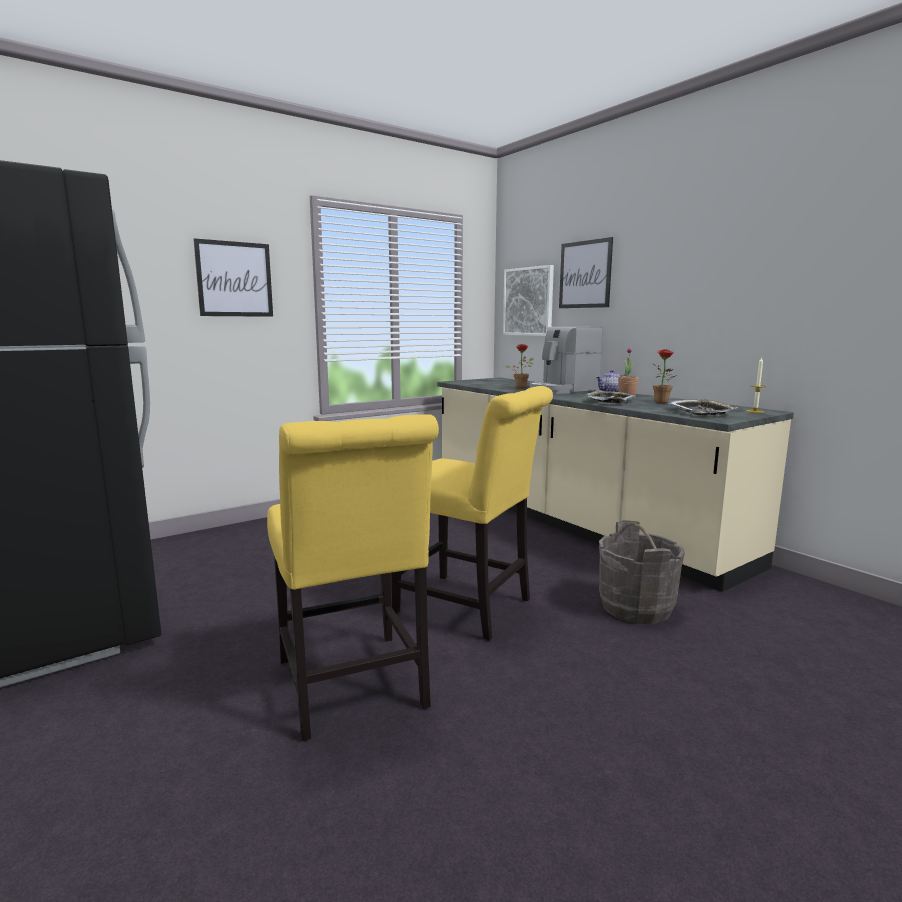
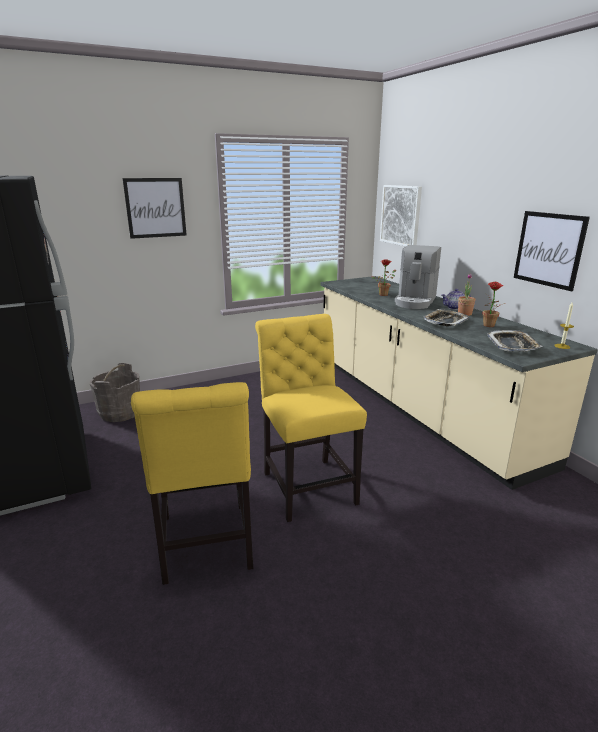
camera: 10 degrees right, 10 degrees up
yellow chair [391,386,553,641] -> yellow chair turned 150 degrees counterclockwise [255,314,367,522]
coffee machine [530,327,603,394] -> coffee machine turned 45 degrees counterclockwise [395,245,441,309]
picture [559,237,613,308] -> picture moved to [514,211,590,291]
grey bucket [599,520,685,624] -> grey bucket moved to [90,363,140,422]

